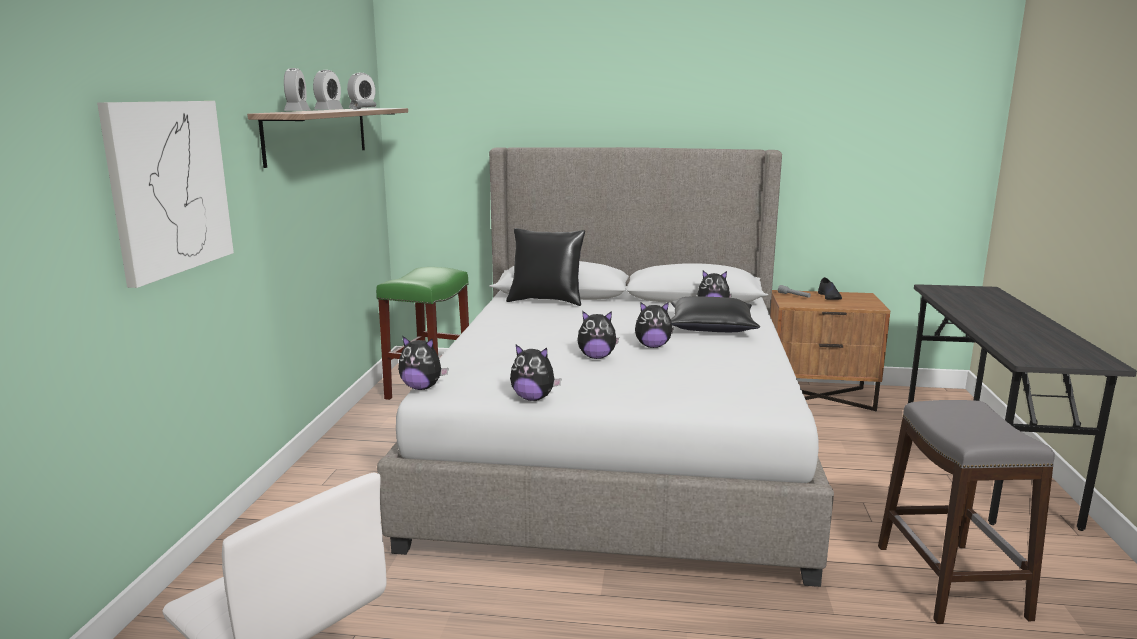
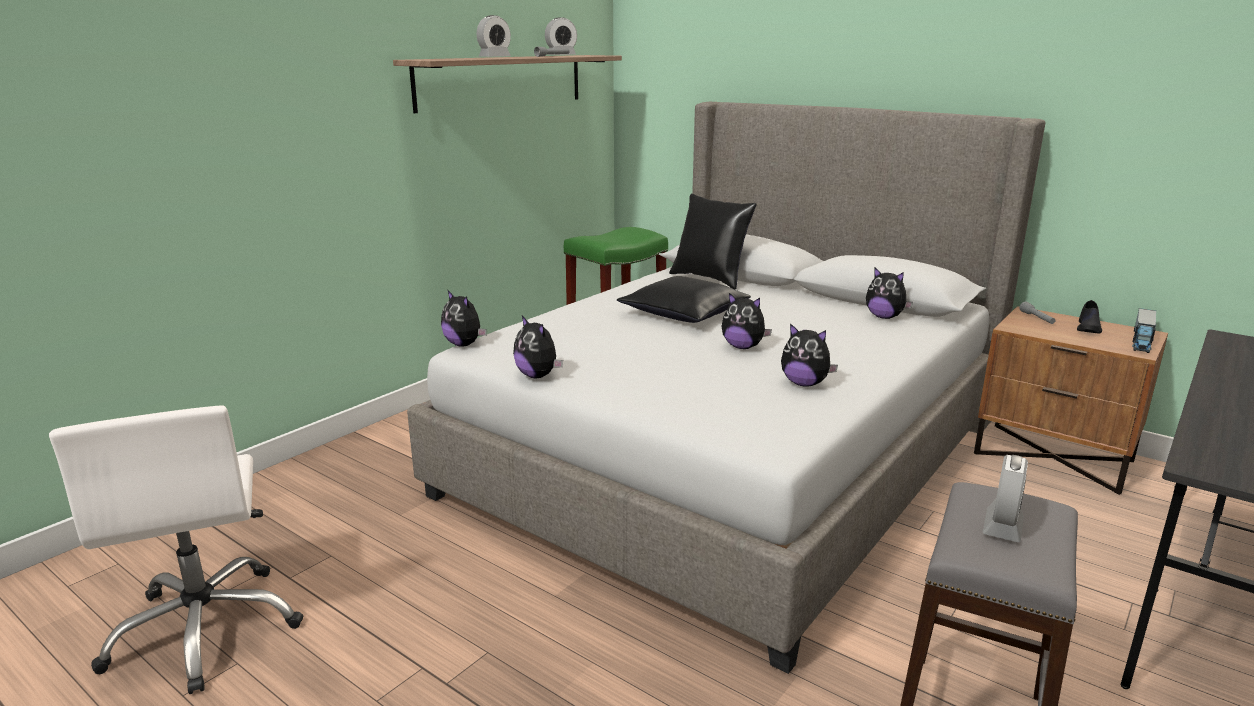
camera: 30 degrees right, 5 degrees up
picture [97,101,234,288] -> none
alarm clock [284,68,310,111] -> alarm clock moved to [982,455,1028,542]
plush toy [577,311,619,359] -> plush toy moved to [781,323,838,387]
black pillow [671,296,760,332] -> black pillow moved to [617,276,751,323]
none -> toy truck [1132,308,1156,353]

